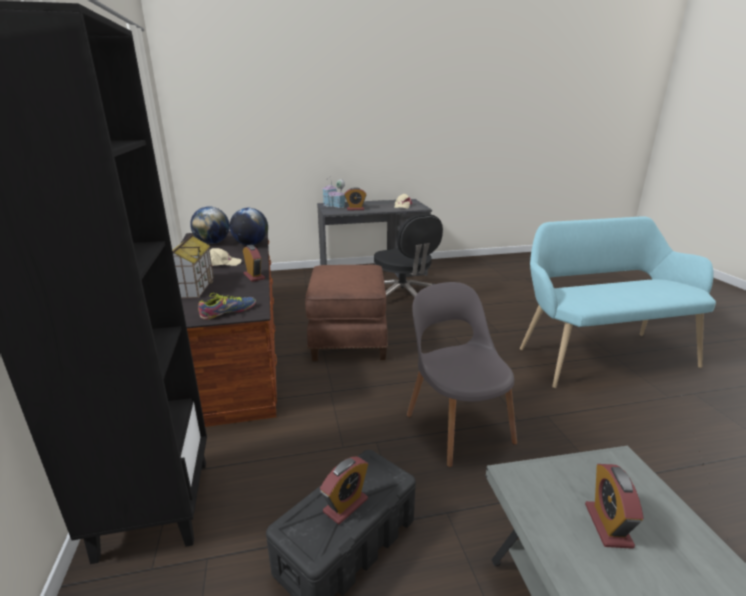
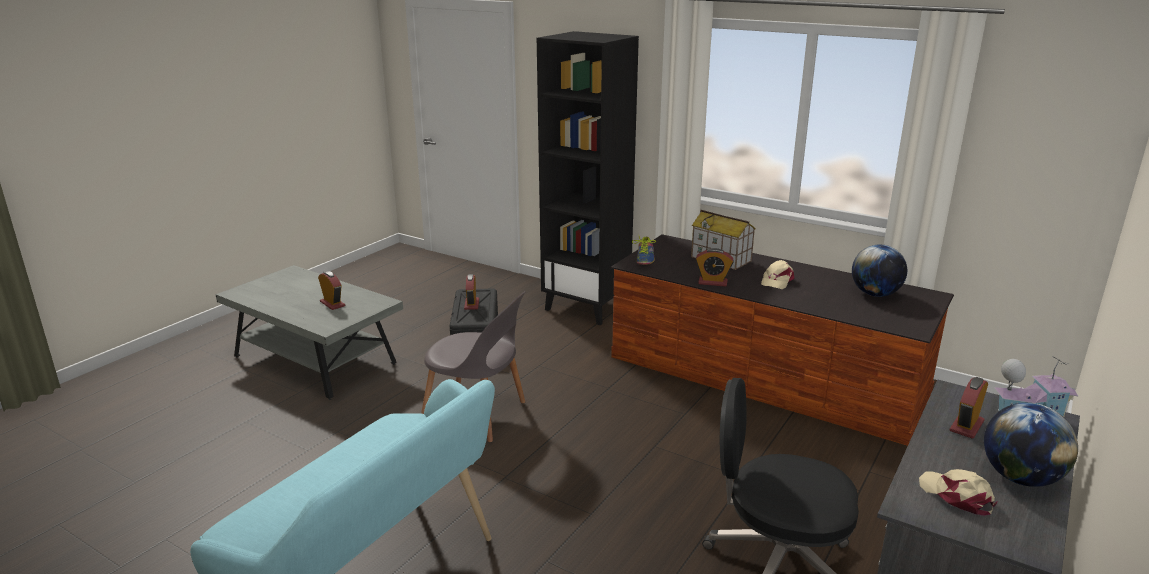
camera: 135 degrees right, 0 degrees up
globe [230,208,268,245] -> globe moved to [984,403,1078,487]
brown ottoman [305,265,388,361] -> none

